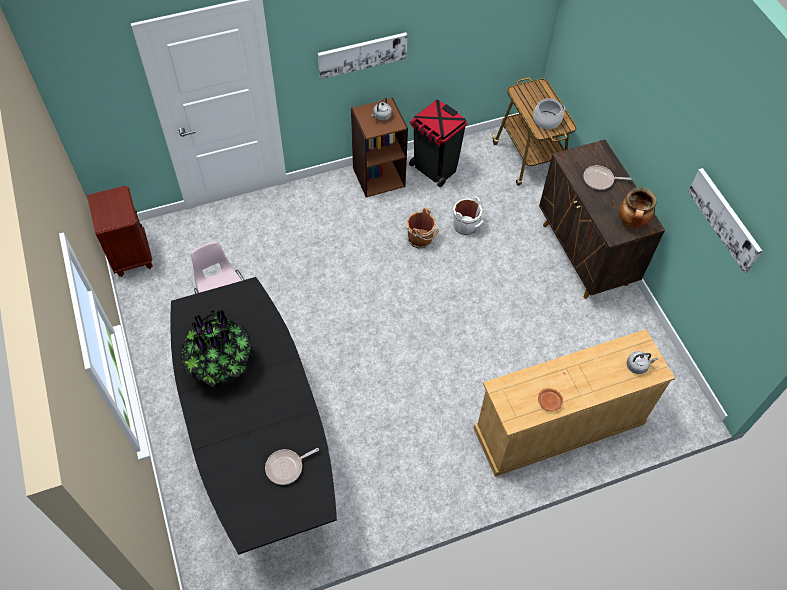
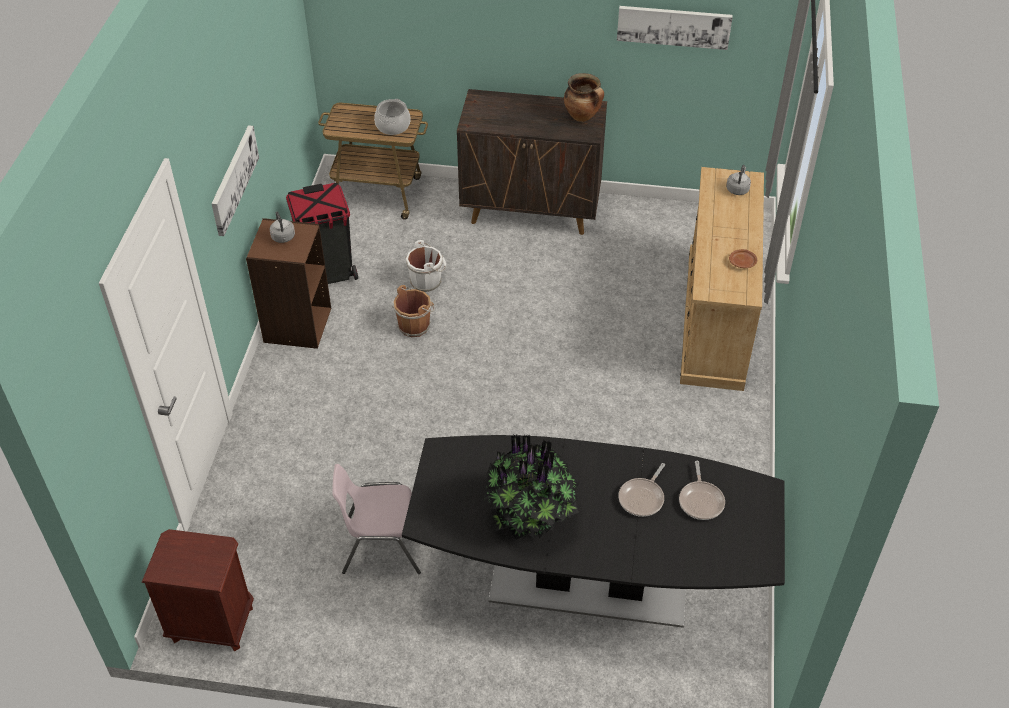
camera: 60 degrees left, 10 degrees down
frying pan [583,165,631,190] -> frying pan moved to [618,463,665,517]

